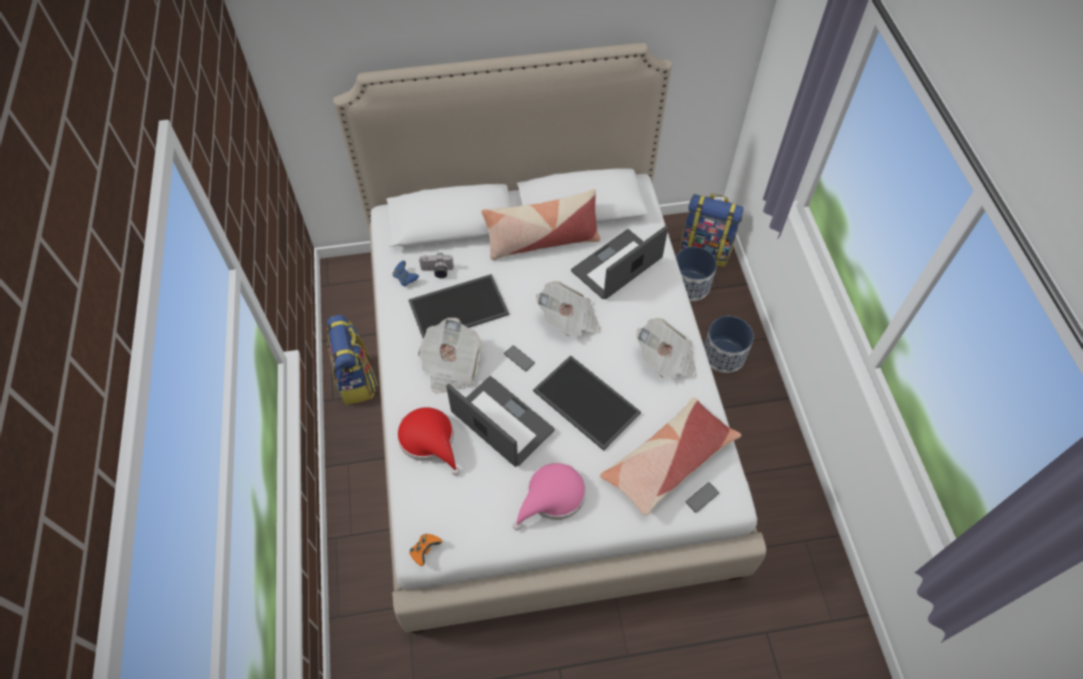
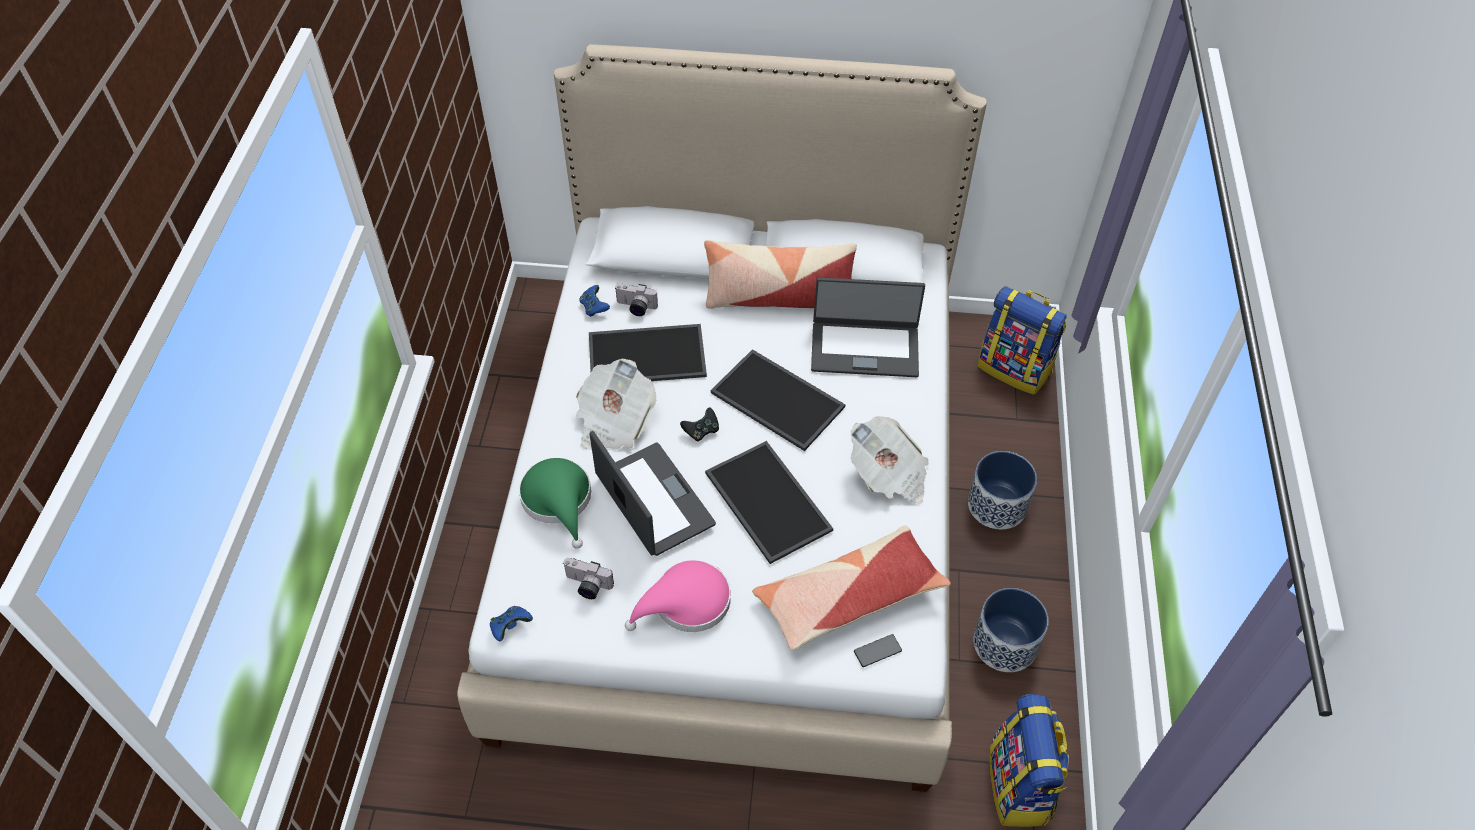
camera: 15 degrees right, 5 degrees down
backpack [327,315,378,405] -> backpack moved to [989,694,1069,827]
red hat [397,407,460,476] -> green hat [519,458,591,549]
orange game controller [409,534,442,566] -> blue game controller [490,606,533,641]
phone [504,345,535,371] -> black game controller [680,407,719,442]
newspaper [536,281,600,336] -> tray [711,349,845,451]
laptop [571,225,668,299] -> laptop turned 150 degrees counterclockwise [811,277,925,377]
planter [676,246,717,301] -> planter moved to [973,588,1049,672]
none -> camera [562,558,614,599]

